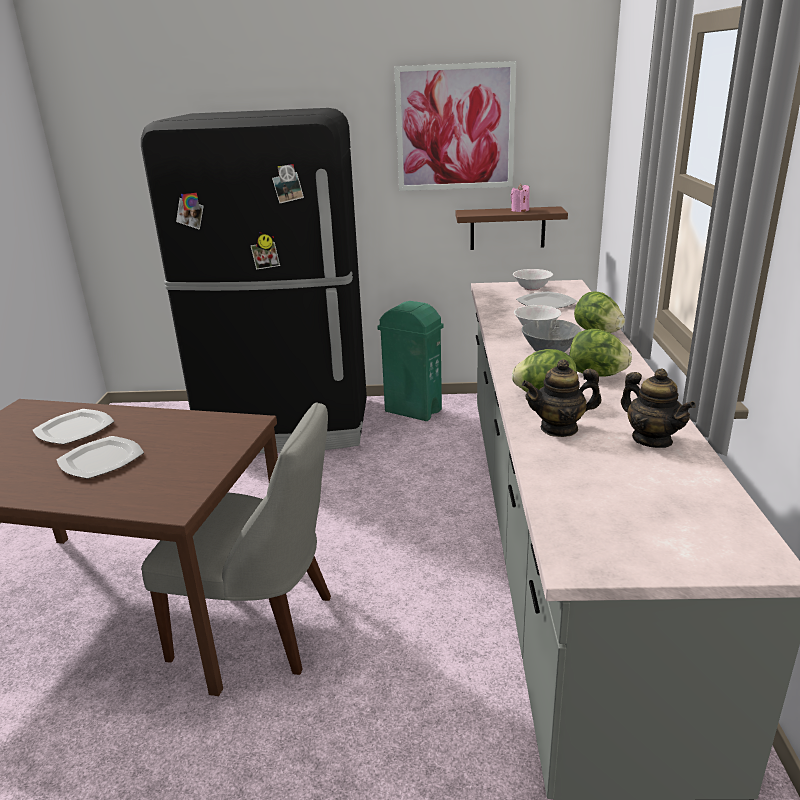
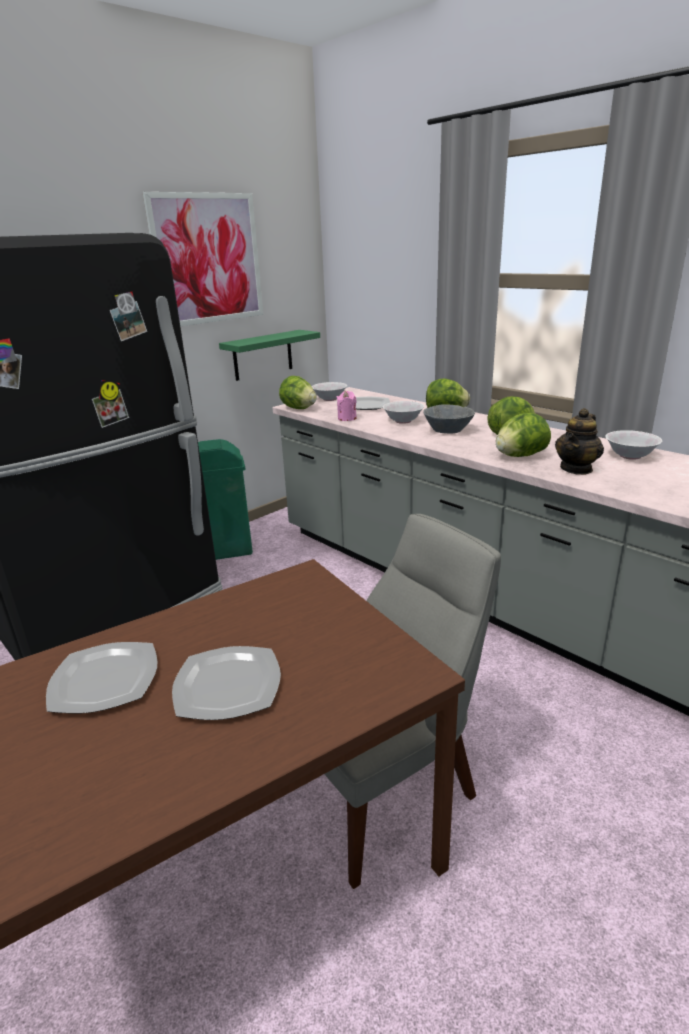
camera: 45 degrees left, 0 degrees up
brown shelf [456,206,568,250] -> green shelf [219,330,320,381]
pink candle [510,184,530,212] -> pink candle moved to [336,391,357,421]
teapot [621,369,696,448] -> white bowl [605,430,662,460]
none -> lettuce [279,376,317,409]

